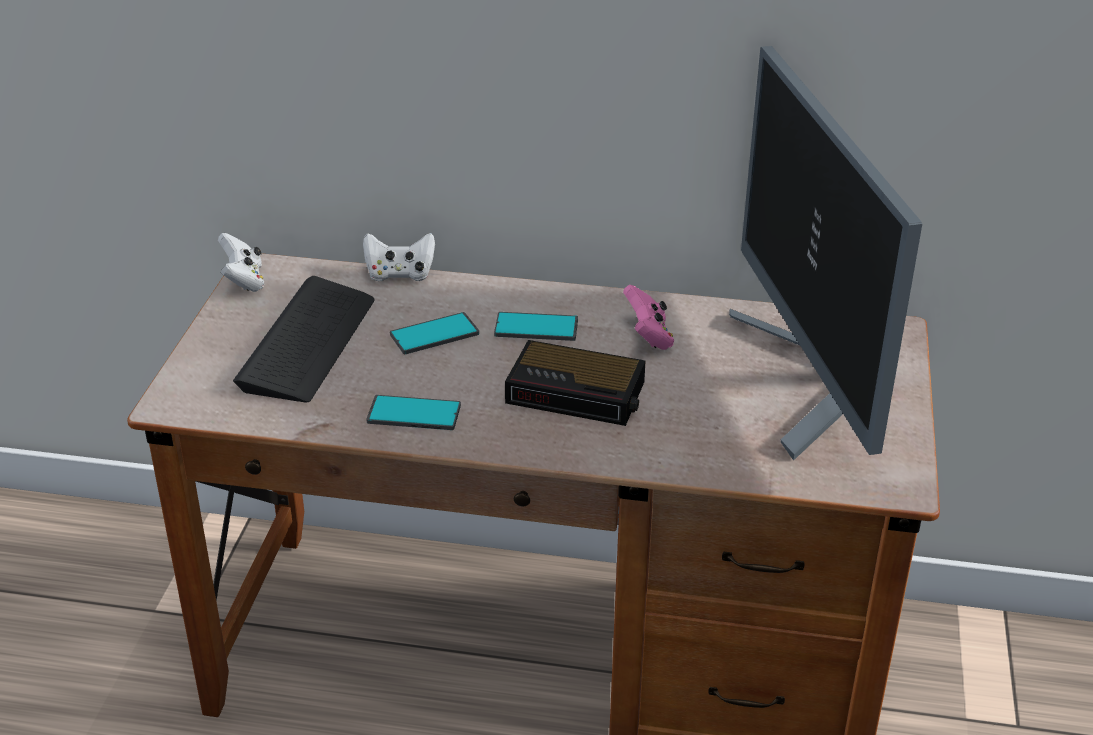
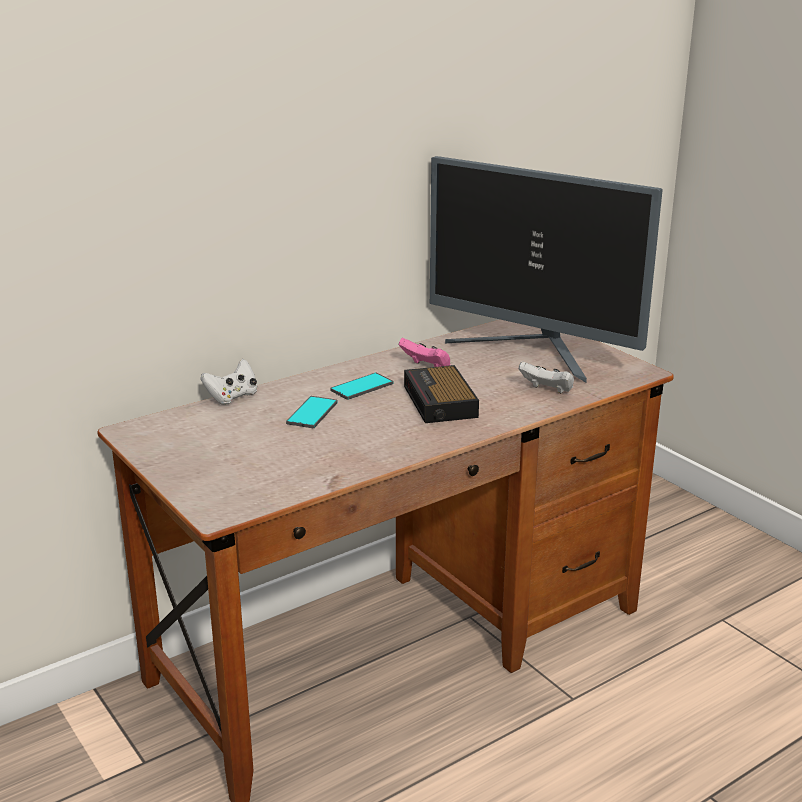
camera: 45 degrees left, 10 degrees down
white game controller [218,233,264,292] -> white game controller moved to [519,361,574,394]
keyboard [233,276,374,403] -> none
phone [366,395,461,430] -> none
alarm clock [505,340,645,426] -> alarm clock turned 105 degrees clockwise [404,365,479,423]

